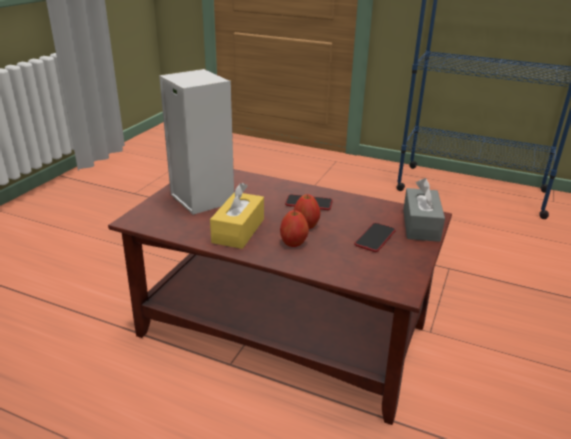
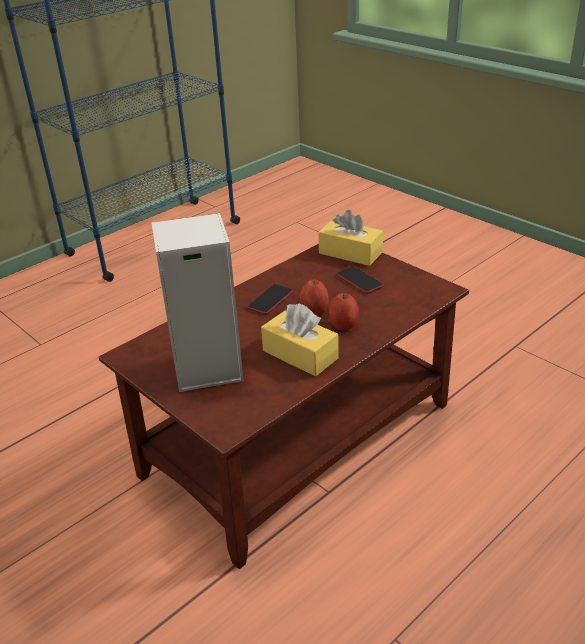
camera: 65 degrees left, 5 degrees up
grey tissue box [403,178,445,242] -> yellow tissue box [318,210,383,266]

